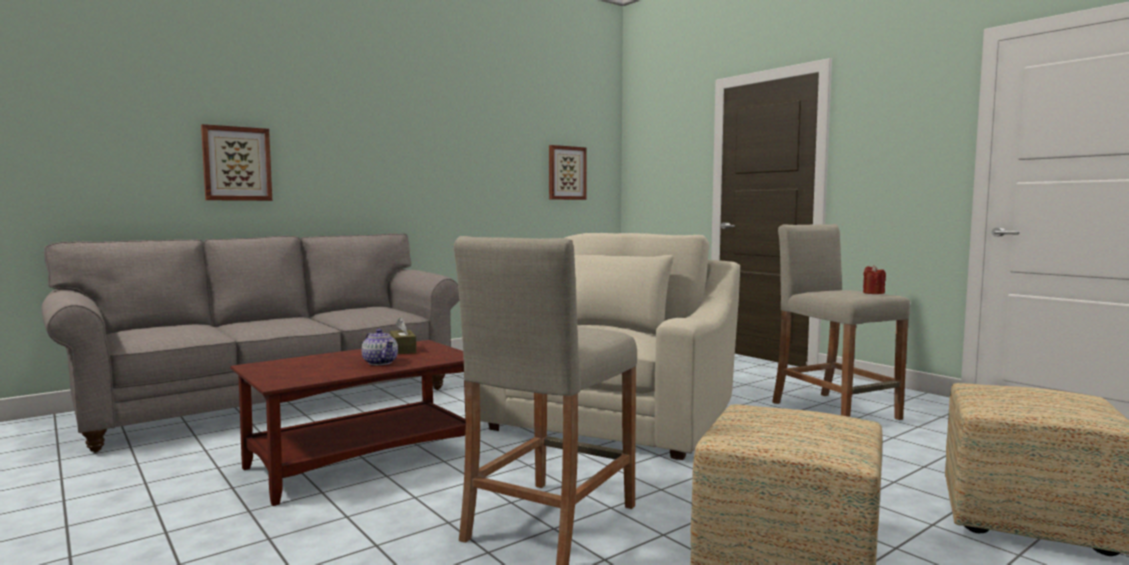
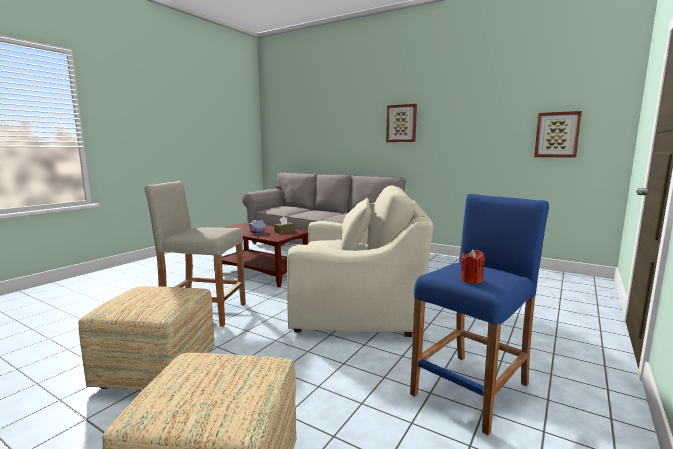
camera: 70 degrees right, 5 degrees up
picture [201,124,272,201] -> picture moved to [386,104,417,142]
beige stool [772,224,910,420] -> blue stool [410,194,549,435]

